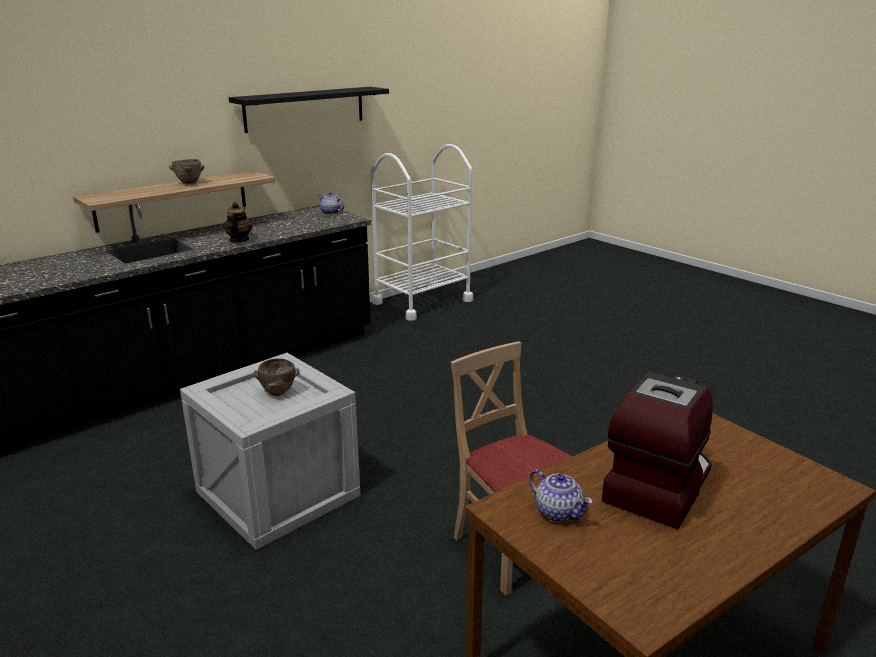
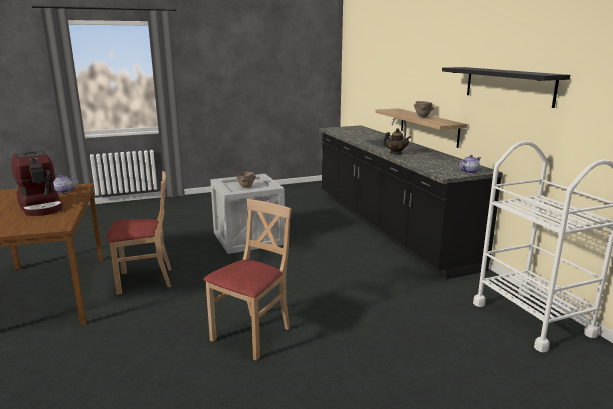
camera: 110 degrees right, 5 degrees down
none -> beige chair [203,199,292,361]

